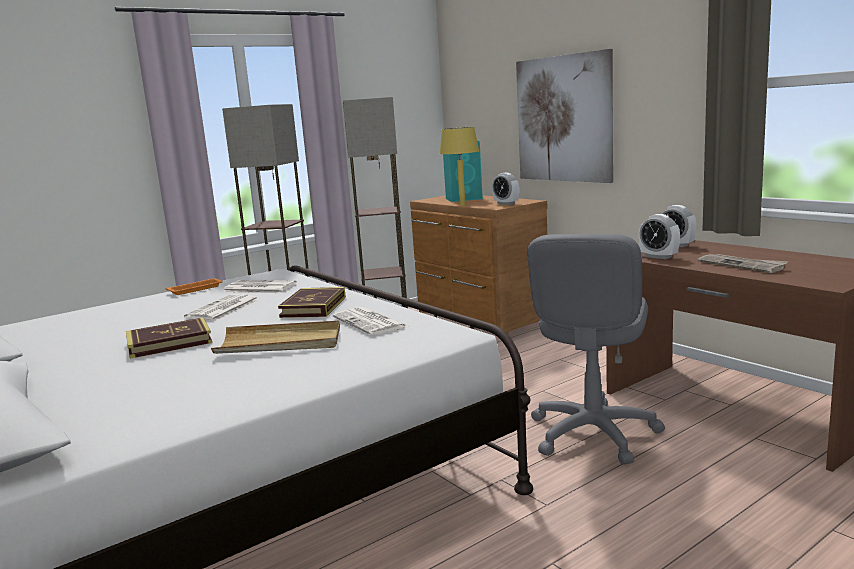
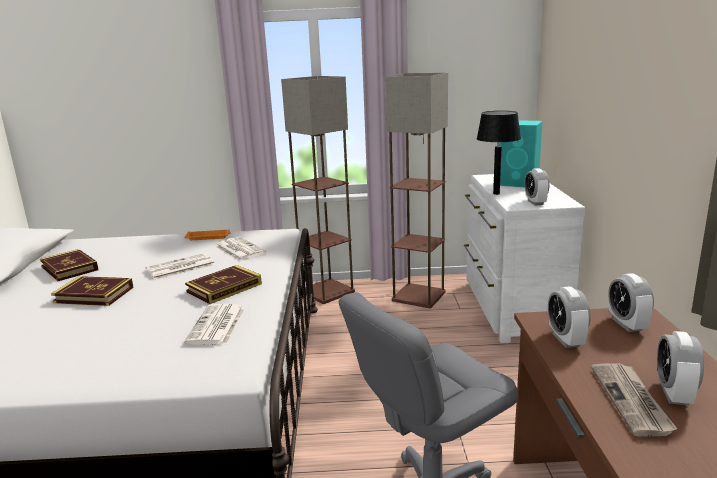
camera: 35 degrees right, 5 degrees up
beige tray [211,320,340,354] -> none
brown dresser [410,195,547,335] -> white dresser [464,174,586,343]
yellow table lamp [439,127,480,206] -> black table lamp [477,111,521,195]
picture [516,49,613,183] -> none
none -> book [40,249,99,281]
none -> alarm clock [657,331,704,405]

